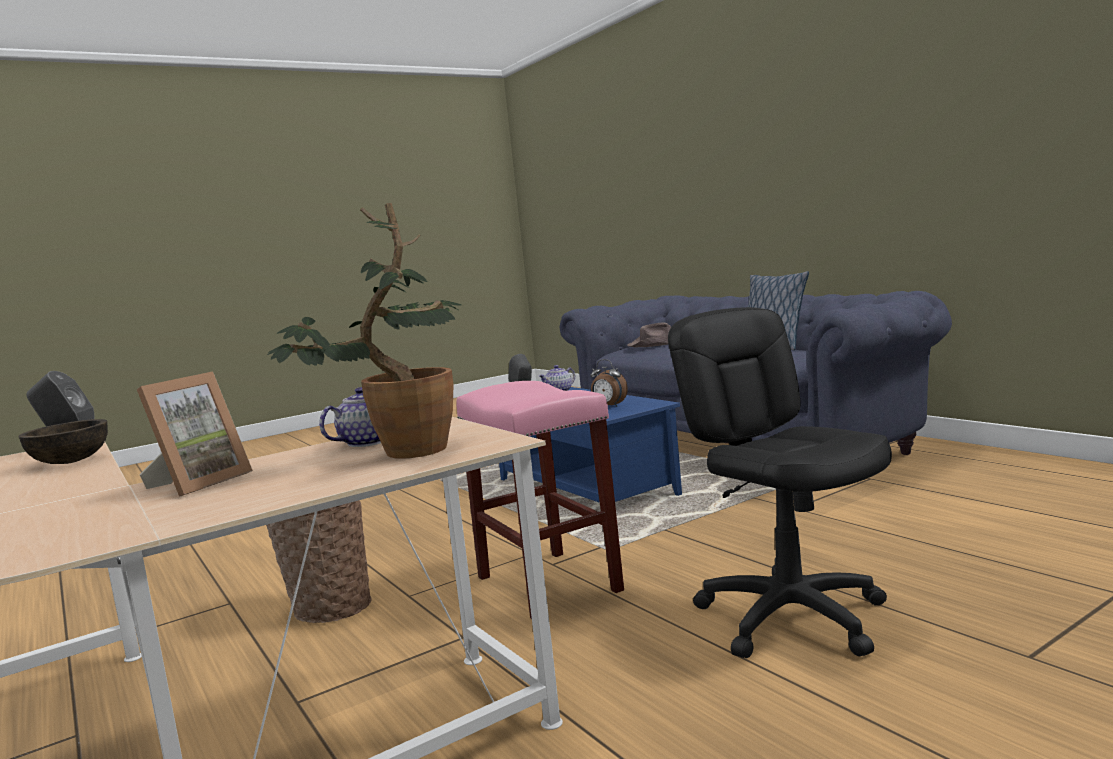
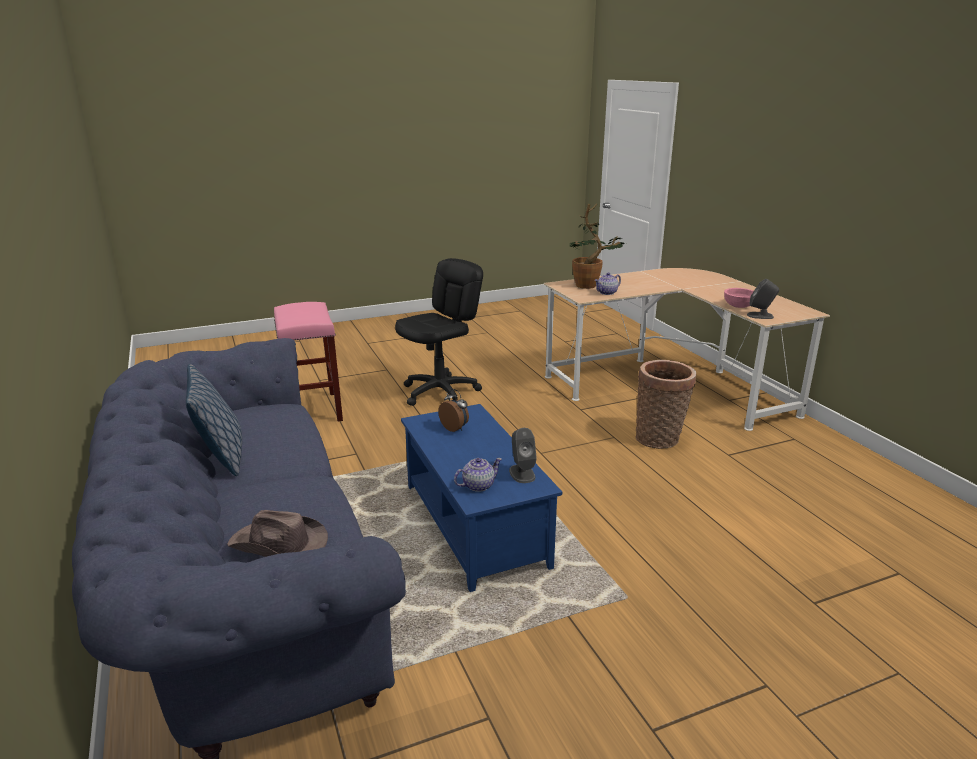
camera: 170 degrees left, 15 degrees up
brown bowl [19,419,108,464] -> pink bowl [724,288,754,308]
picture frame [137,371,253,497] -> none
pink stool [456,381,624,619] -> pink stool moved to [274,302,343,422]
black office chair [668,307,892,658] -> black office chair turned 120 degrees counterclockwise [395,258,483,406]

